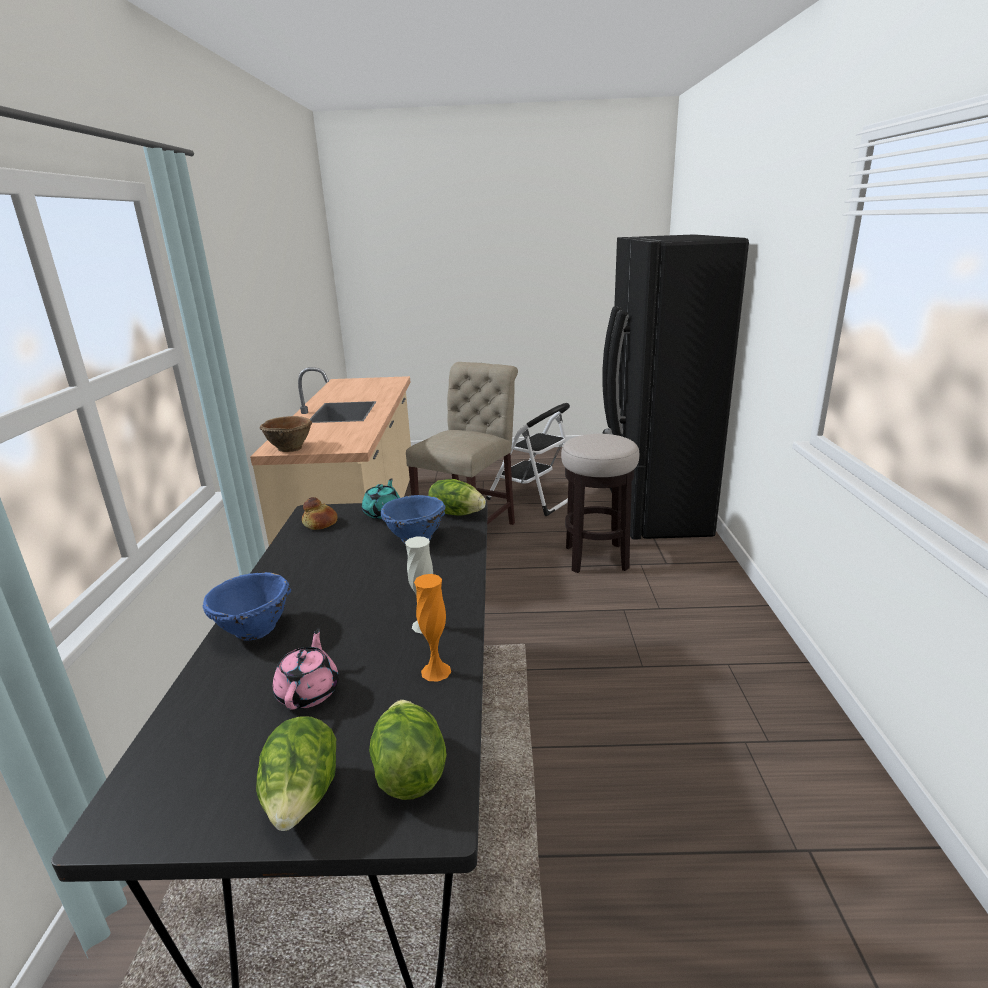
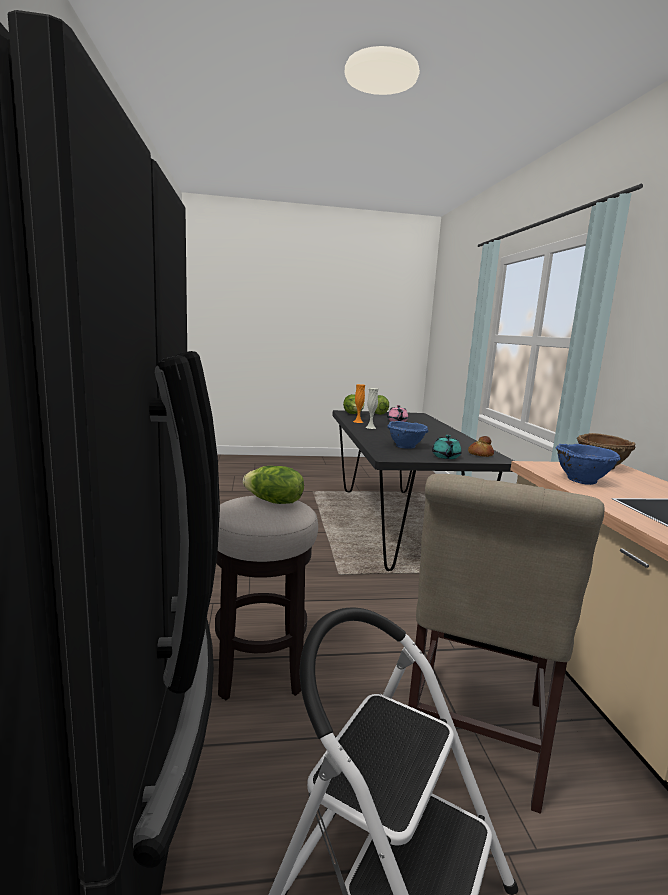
camera: 170 degrees right, 10 degrees down
blue bowl [203,572,291,641] -> blue bowl moved to [556,444,621,485]
lettuce [428,479,486,516] -> lettuce moved to [243,466,304,504]

